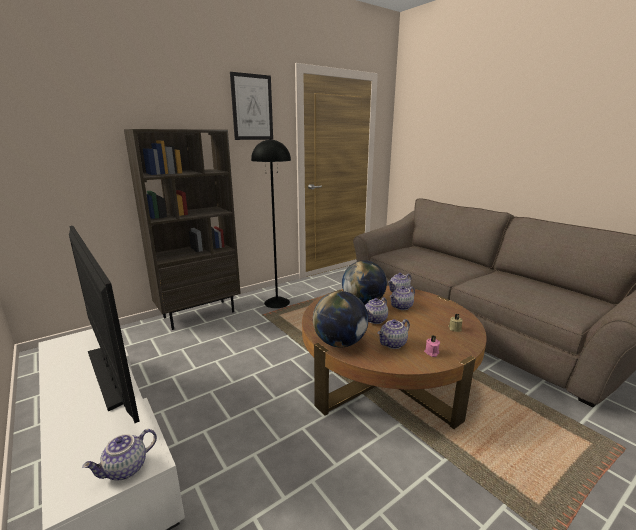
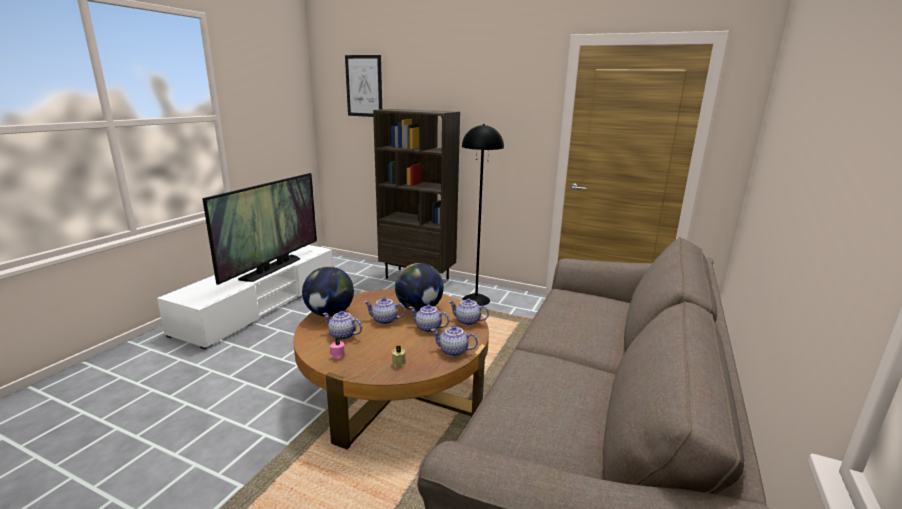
camera: 60 degrees right, 0 degrees up
teapot [82,429,157,480] -> teapot moved to [431,326,478,357]
picture [230,72,273,140] -> picture moved to [345,55,382,117]

